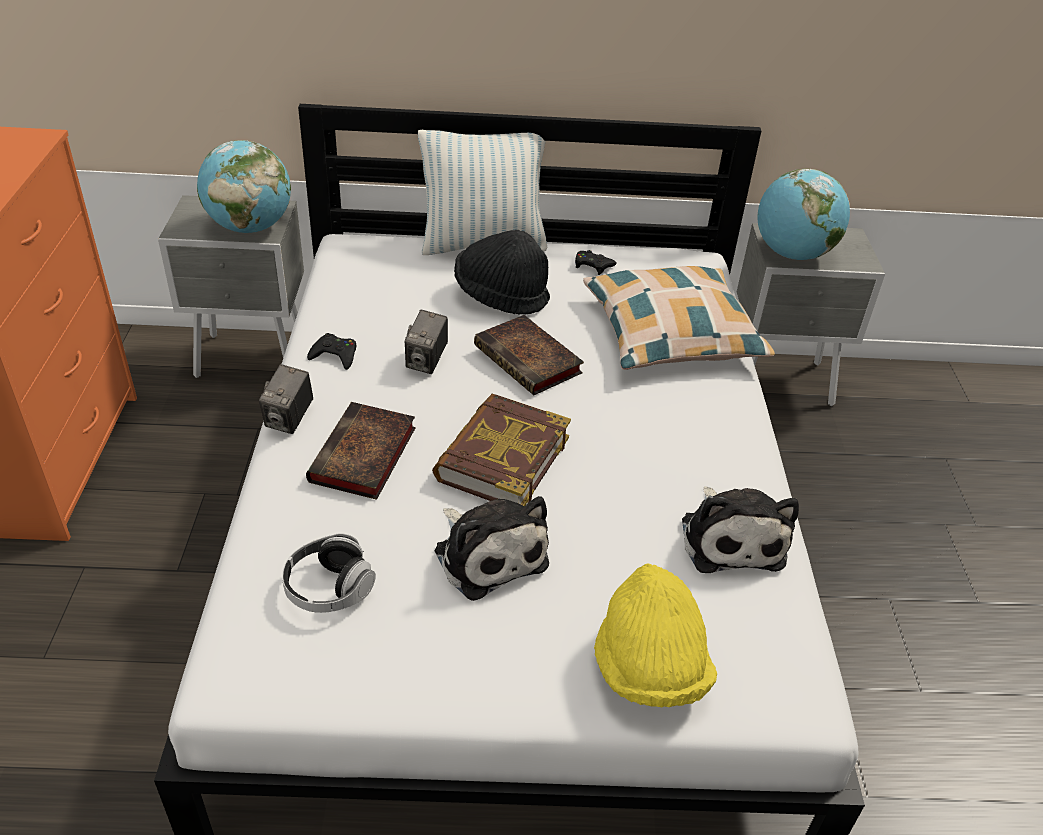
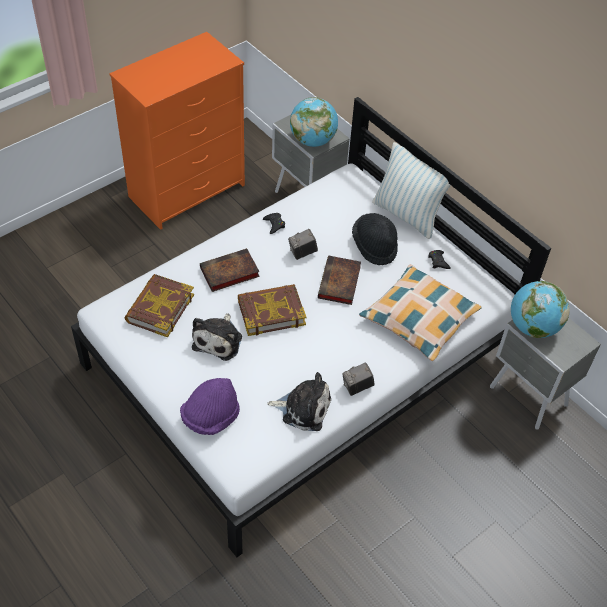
camera: 50 degrees right, 10 degrees up
camera [259,364,313,434] -> camera moved to [342,362,375,396]
headphones [282,533,376,613] -> book [124,274,194,337]
yellow hat [594,564,717,707] -> purple hat [180,378,240,435]
plush toy [682,486,799,573] -> plush toy turned 120 degrees counterclockwise [267,372,331,431]

